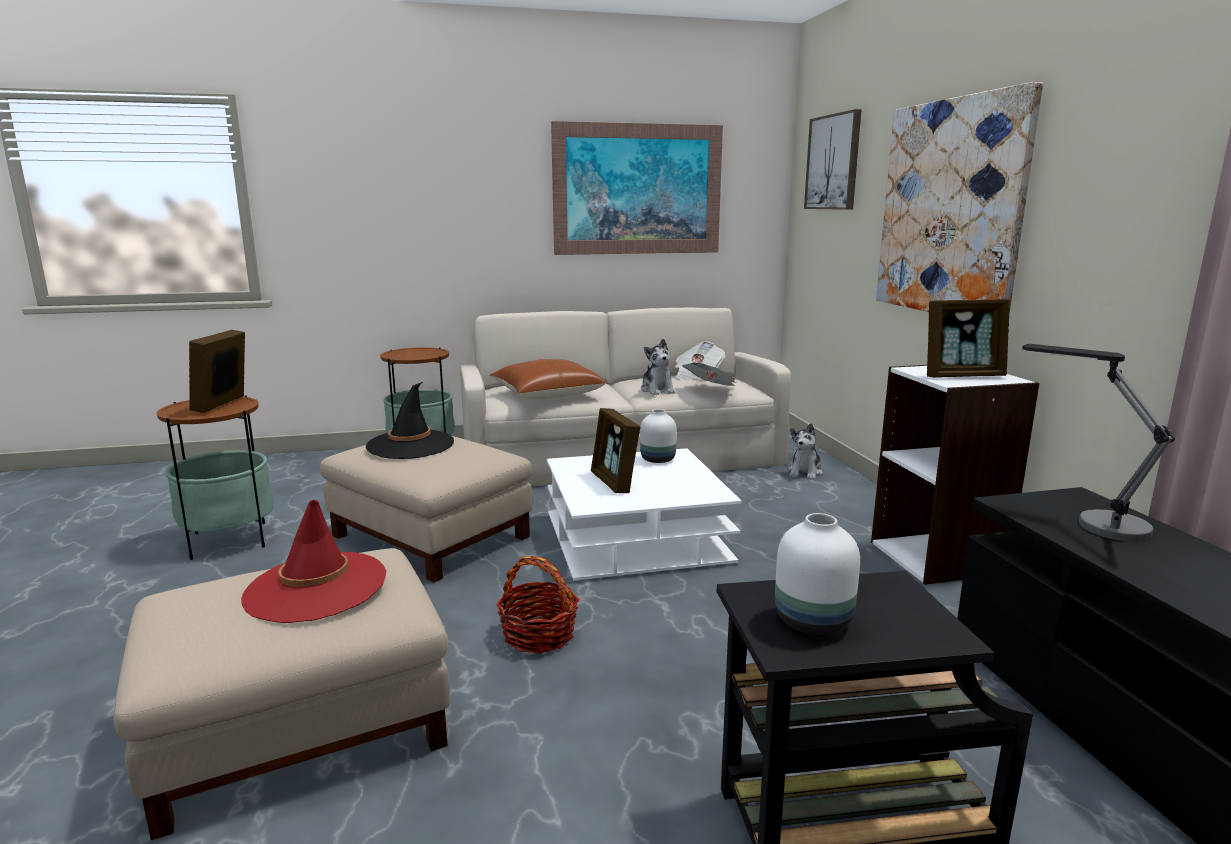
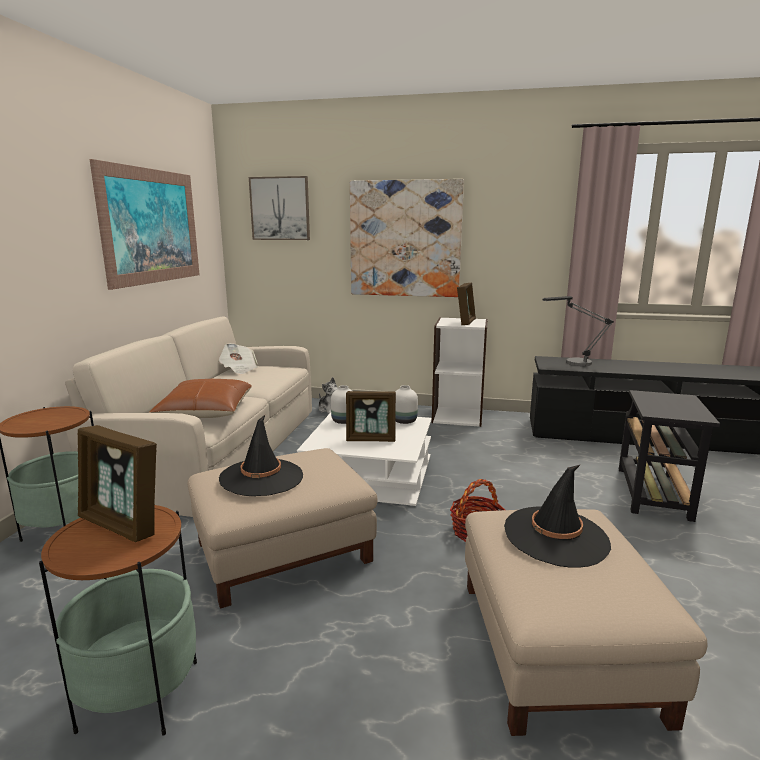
camera: 65 degrees left, 0 degrees up
red hat [241,500,386,623] -> black hat [504,465,611,568]
plush toy [641,338,676,395] -> none
newspaper [682,363,736,386] -> none
white vase [775,513,860,635] -> white vase moved to [395,385,418,424]

